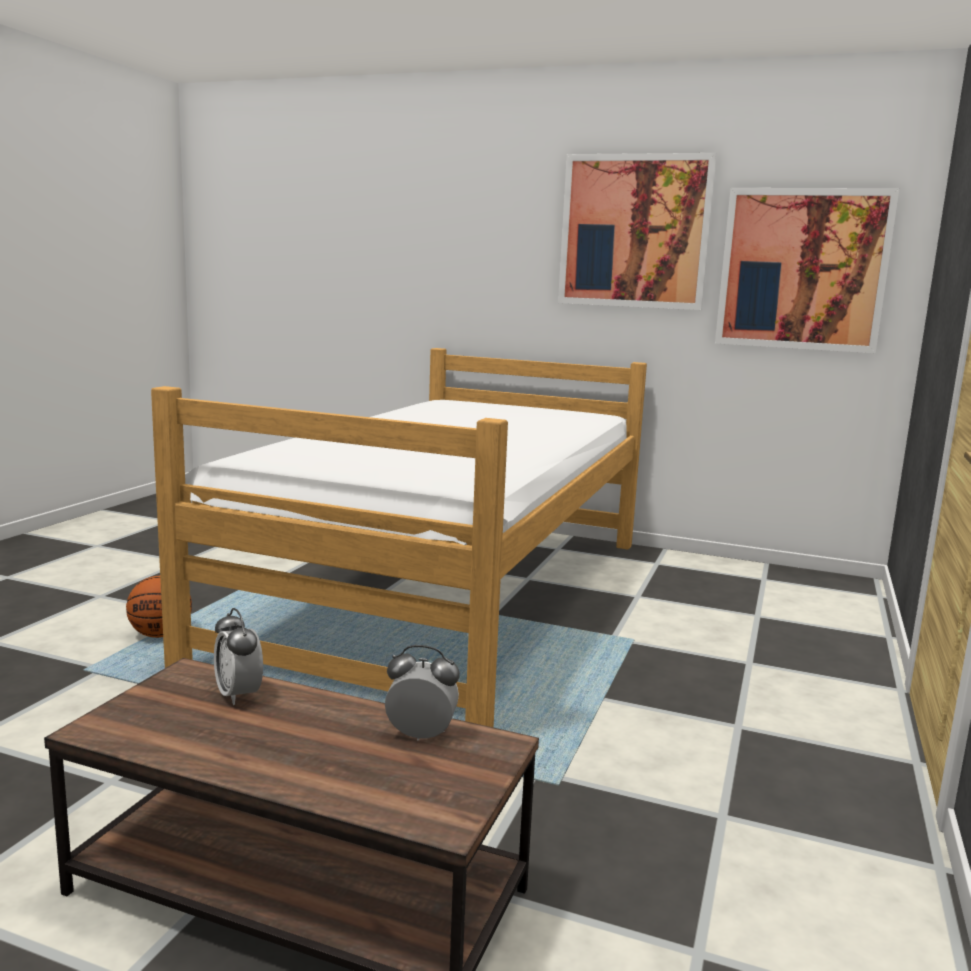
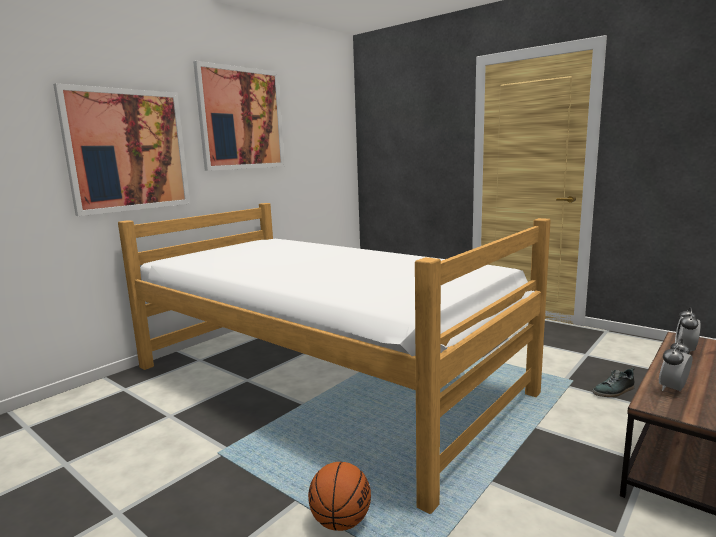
camera: 70 degrees left, 0 degrees up
alarm clock [214,608,263,705] -> alarm clock turned 150 degrees clockwise [659,339,692,391]
picture [715,188,899,353] -> picture moved to [53,83,190,216]
none -> shoe [592,367,635,397]

